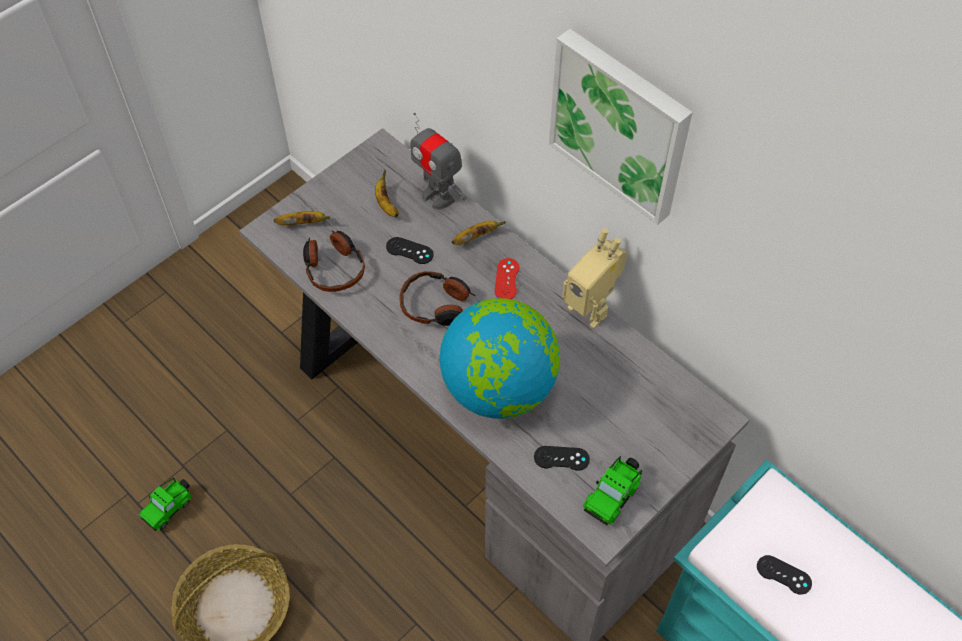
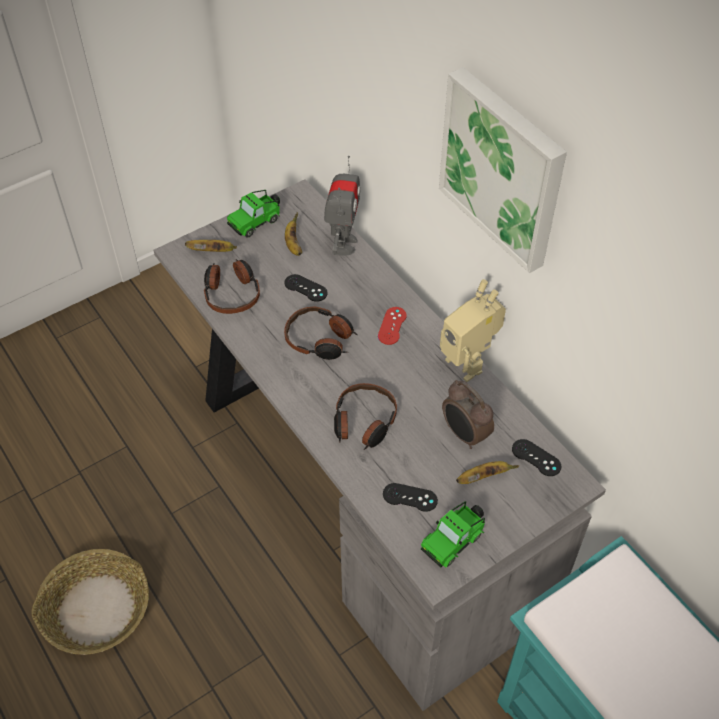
camera: 10 degrees right, 5 degrees down
toy car [139,477,192,531] -> toy car moved to [227,190,280,238]
toy robot [410,113,467,210] -> toy robot turned 135 degrees counterclockwise [324,156,361,256]
globe [439,298,560,419] -> headphones [334,383,397,450]
banana [452,221,506,245] -> banana moved to [456,461,519,484]
black game controller [757,555,812,595] -> black game controller moved to [512,439,561,476]
none -> alarm clock [442,380,494,449]

